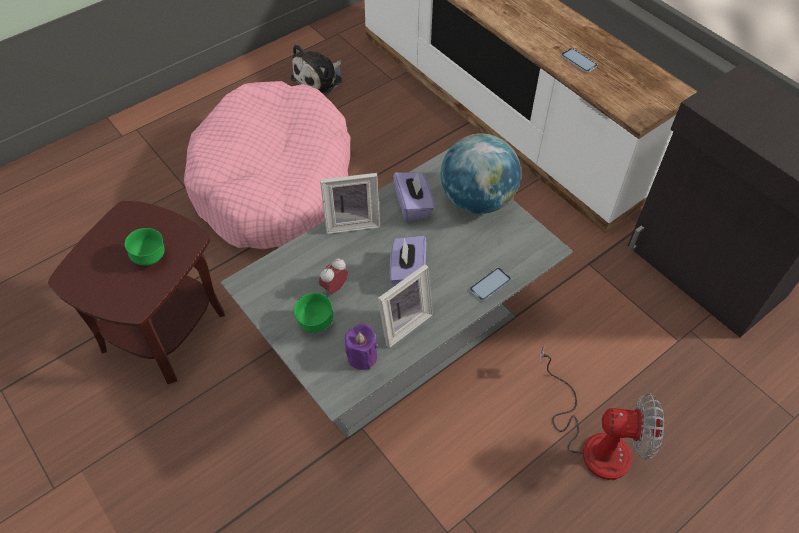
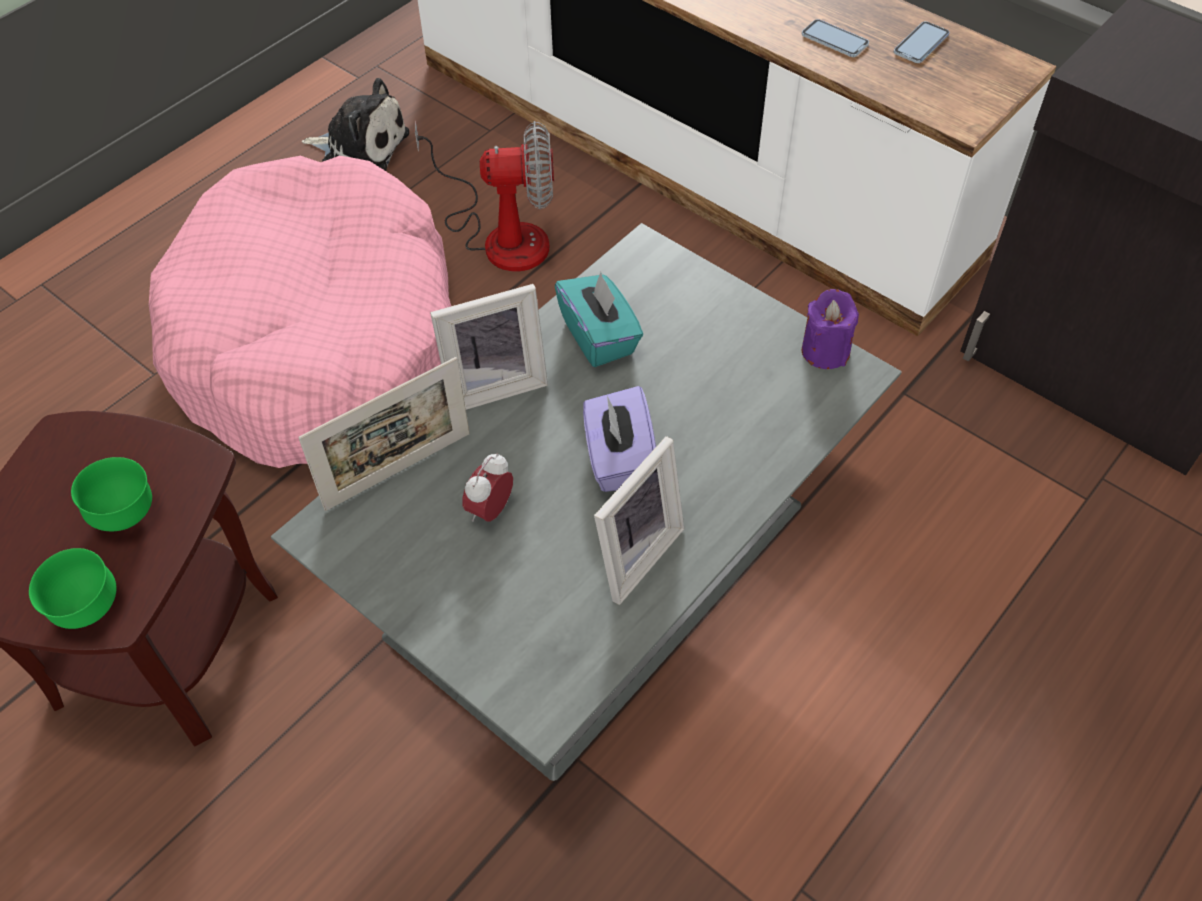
camera: 10 degrees left, 0 degrees up
plush toy [291,44,342,95] -> plush toy turned 105 degrees counterclockwise [302,78,409,171]
green bowl [294,293,333,333] -> green bowl moved to [29,548,117,629]
purple candle [345,324,377,370] -> purple candle moved to [802,289,859,369]
purple tissue box [393,171,435,222] -> turquoise tissue box [555,272,643,367]
globe [441,133,521,214] -> none
phone [469,267,511,301] -> phone moved to [894,21,950,63]
fan [541,345,664,480] -> fan moved to [415,121,554,272]
none -> picture frame [298,357,470,511]

